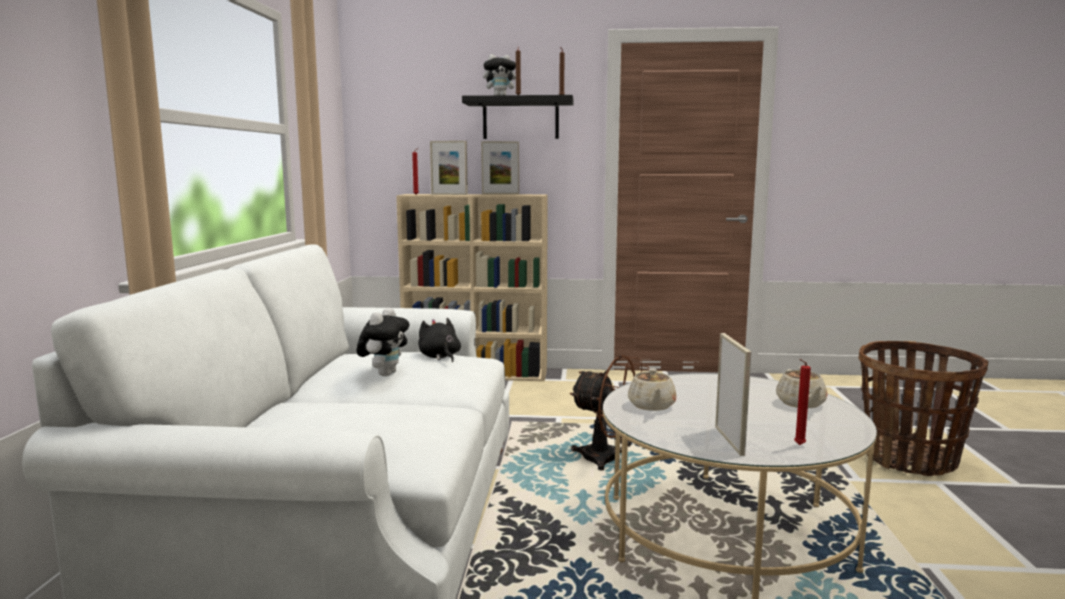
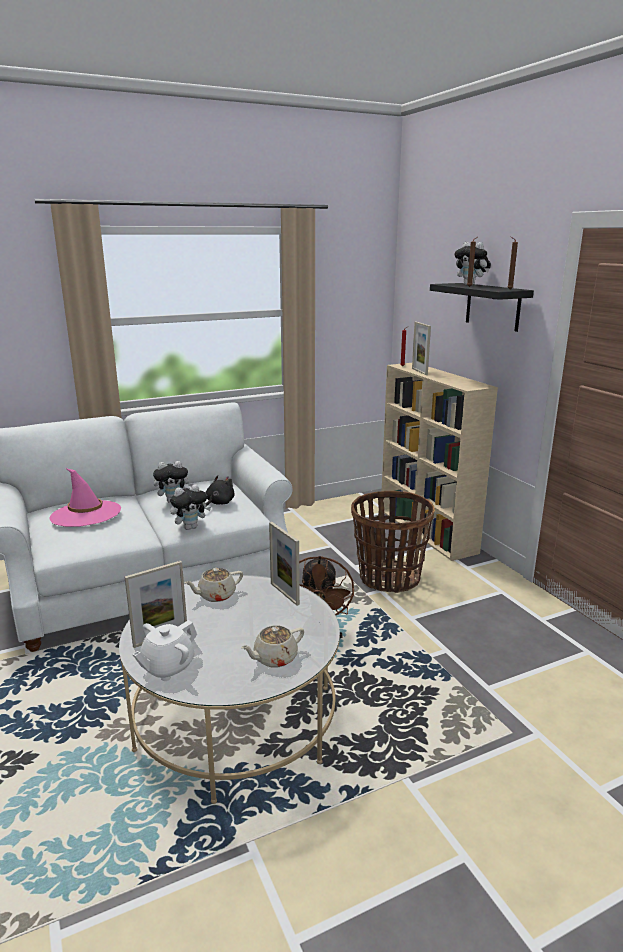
camera: 60 degrees right, 10 degrees up
picture frame [481,141,519,194] -> picture frame moved to [269,522,300,606]
red candle [794,359,811,445] -> white teapot [132,620,197,681]
basket [858,341,989,476] -> basket moved to [351,491,435,593]
none -> pink hat [49,468,121,527]
none -> plush toy [170,484,211,530]

